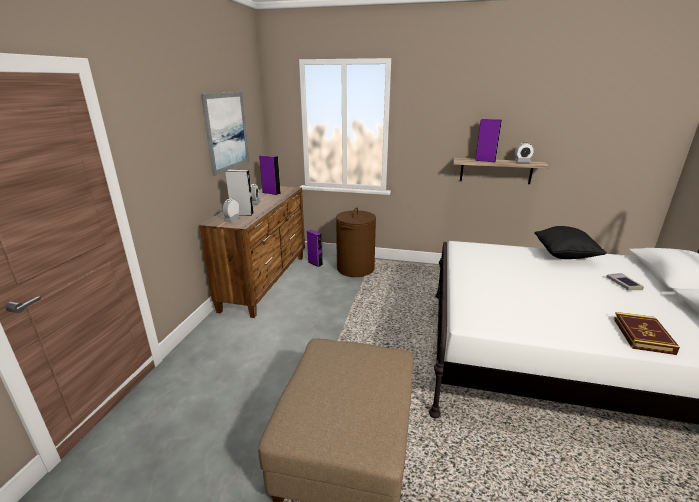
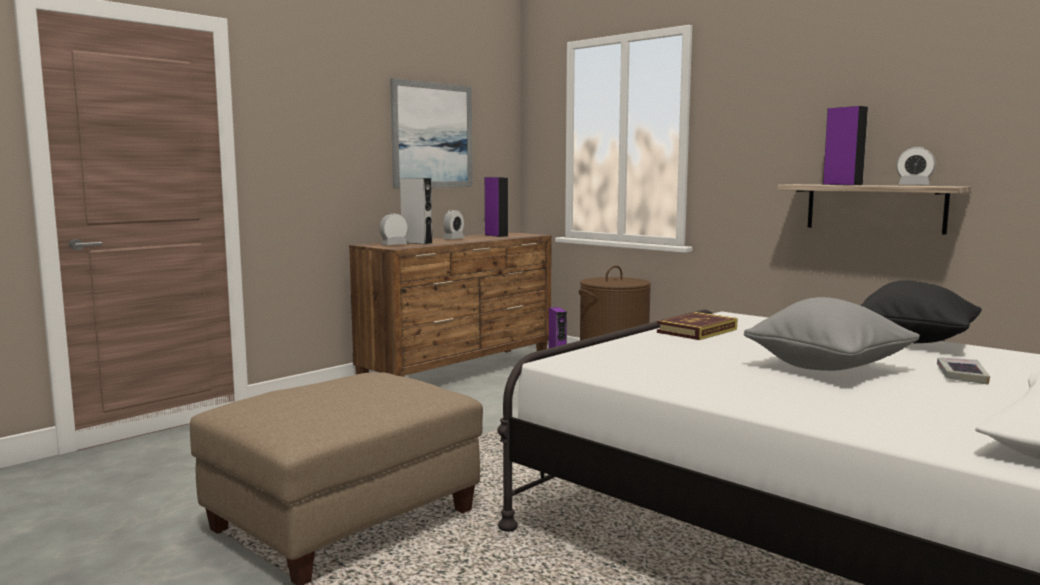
camera: 30 degrees right, 15 degrees down
book [614,312,680,355] -> book moved to [657,312,738,340]
none -> grey pillow [744,297,920,371]

